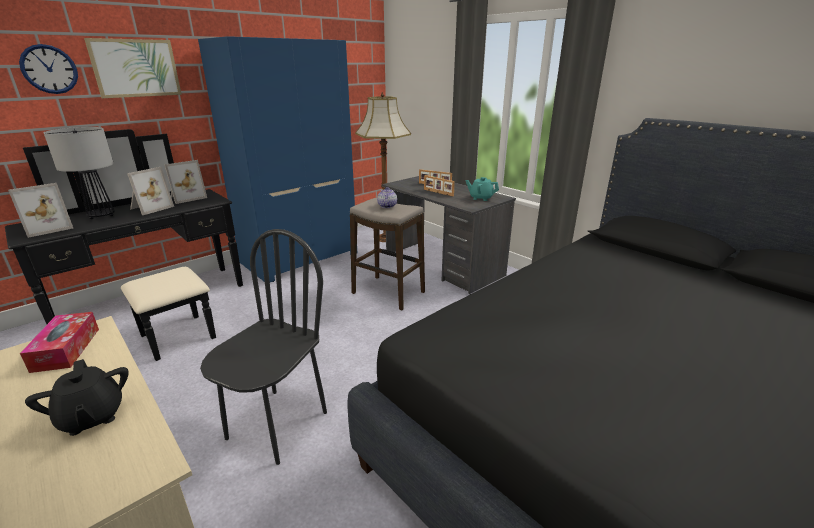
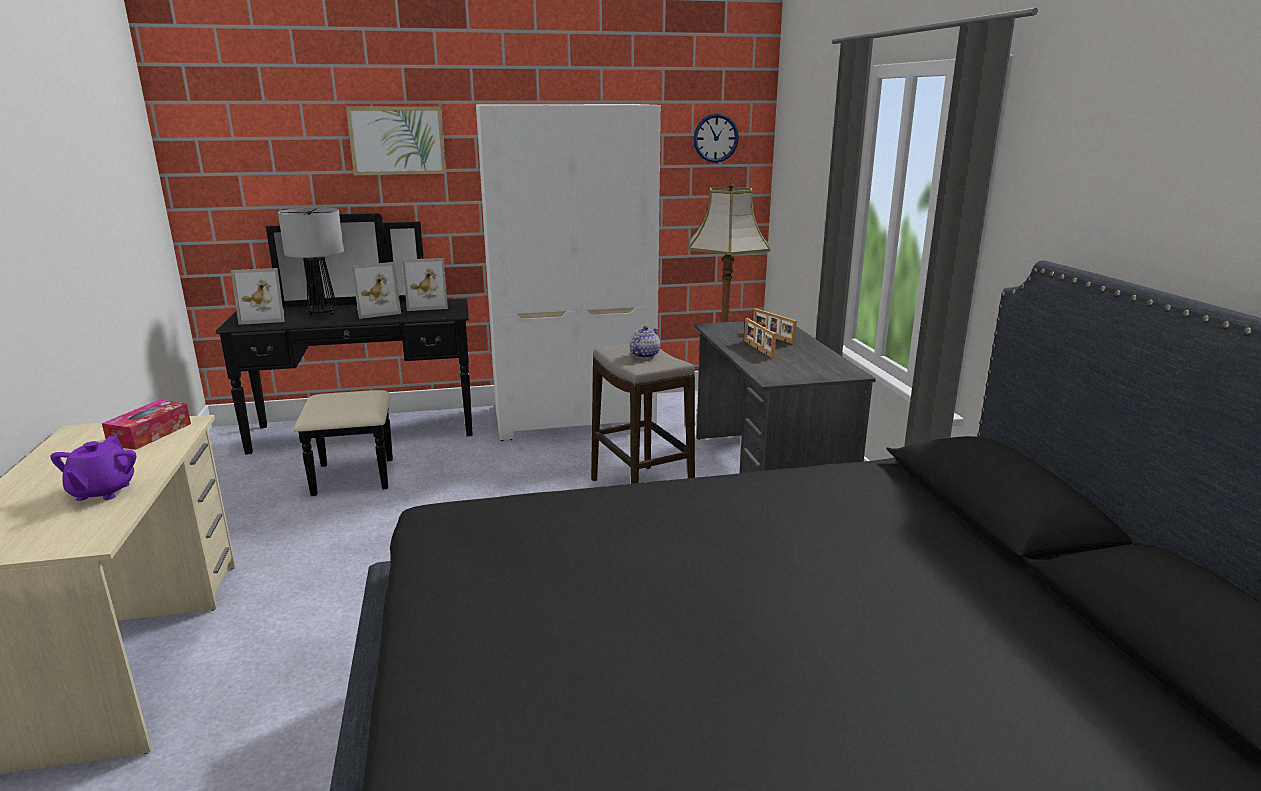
camera: 30 degrees right, 5 degrees down
wall clock [19,44,78,94] -> wall clock moved to [693,113,739,163]
black teapot [25,359,129,436] -> purple teapot [50,436,136,501]
blue wardrobe [198,36,355,282] -> white wardrobe [476,104,661,441]
black chair [200,229,327,465] -> none
turquoise teapot [465,177,499,201] -> none

